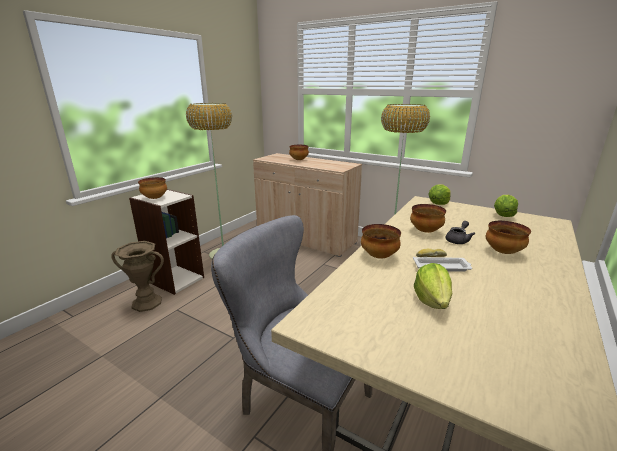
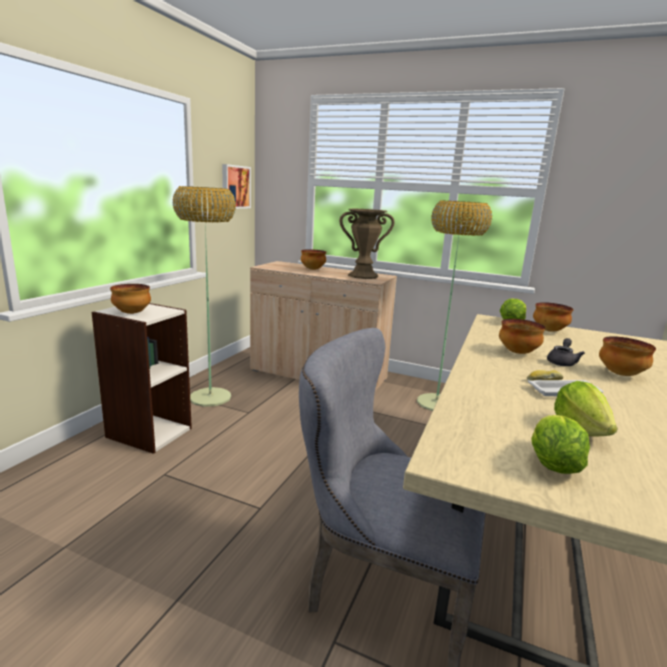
camera: 10 degrees left, 5 degrees down
brown vase [111,241,164,312] -> brown vase moved to [340,208,395,279]
bowl [361,224,401,259] -> bowl moved to [533,302,573,332]
lettuce [494,195,518,217] -> lettuce moved to [531,415,590,474]
none -> picture [222,164,251,209]

